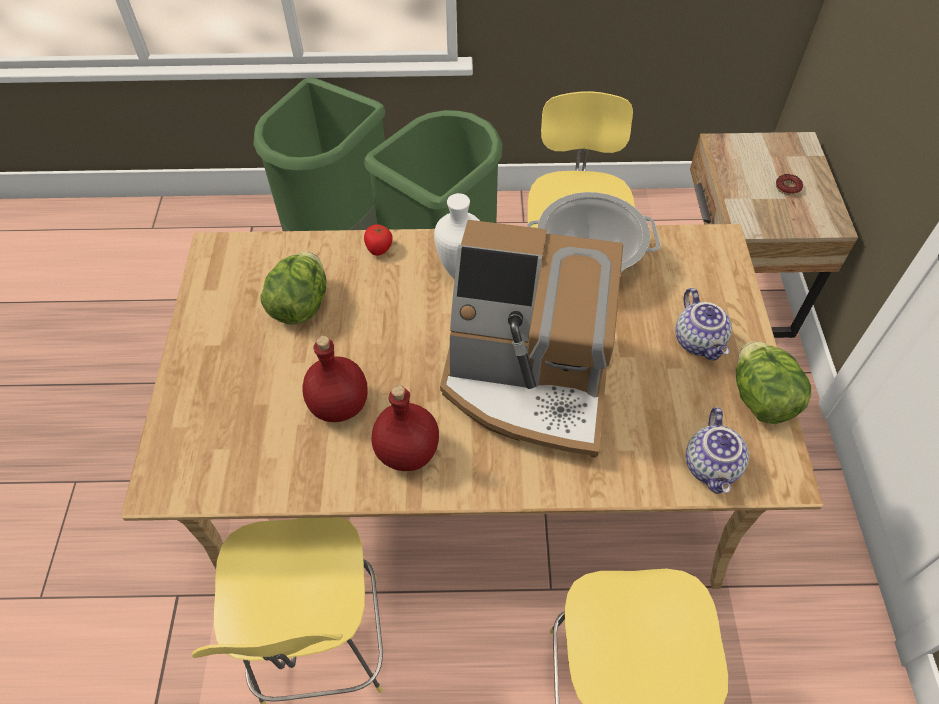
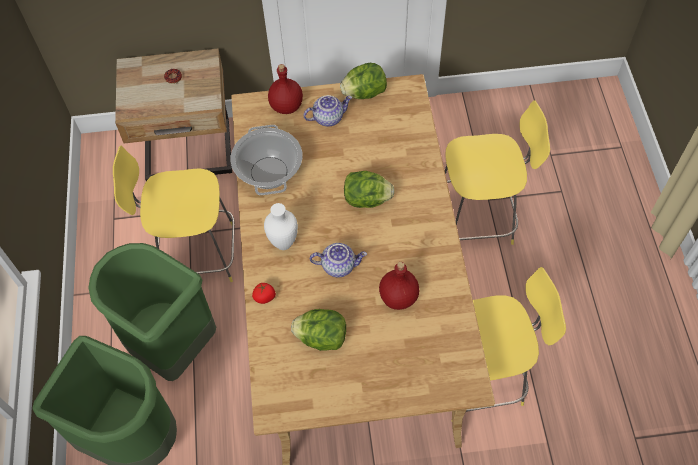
camera: 95 degrees left, 5 degrees up
red bottle [372,385,439,471] -> red bottle moved to [268,64,303,114]
coffee machine [440,220,623,458] -> lettuce [344,171,395,208]
teapot [686,407,749,494] -> teapot moved to [310,243,367,278]

